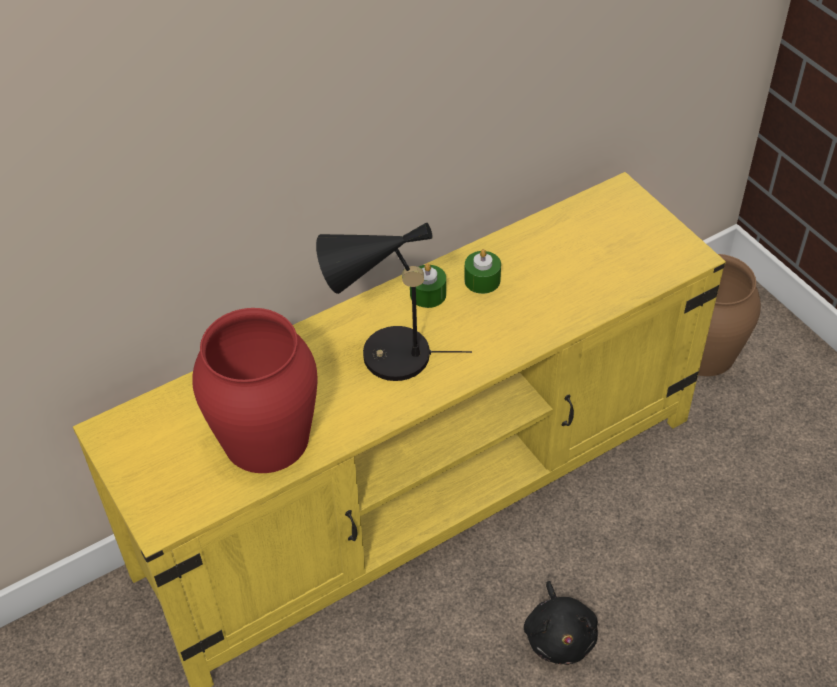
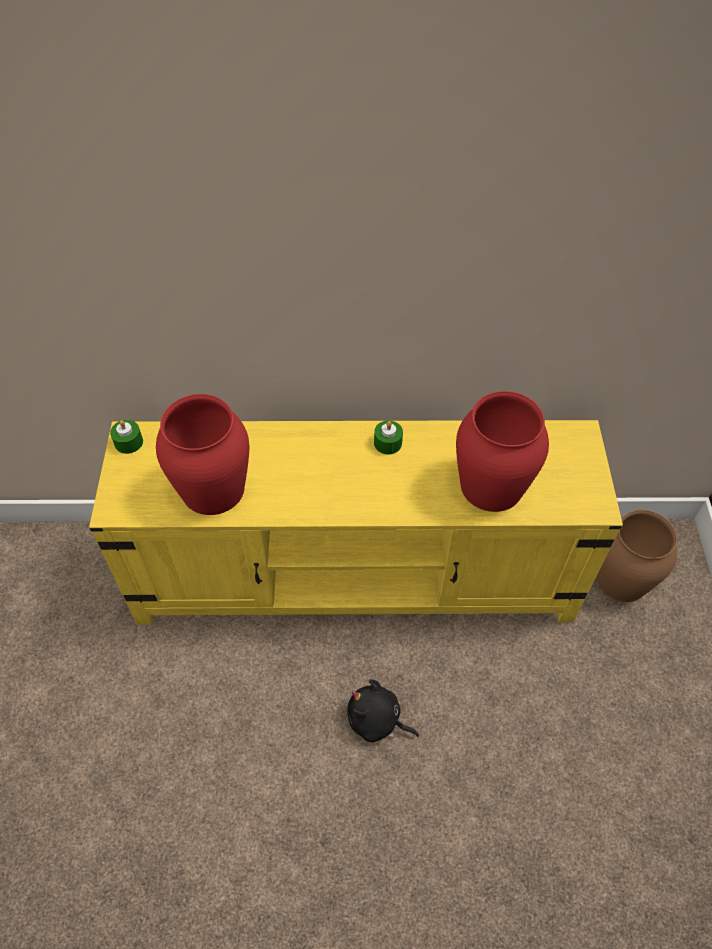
camera: 30 degrees right, 5 degrees up
black table lamp [316,223,472,381] -> none
green candle [464,249,501,294] -> green candle moved to [110,420,143,454]
black plush toy [524,581,598,665] -> black plush toy turned 90 degrees clockwise [347,680,419,742]
none -> red vase [456,391,549,512]

